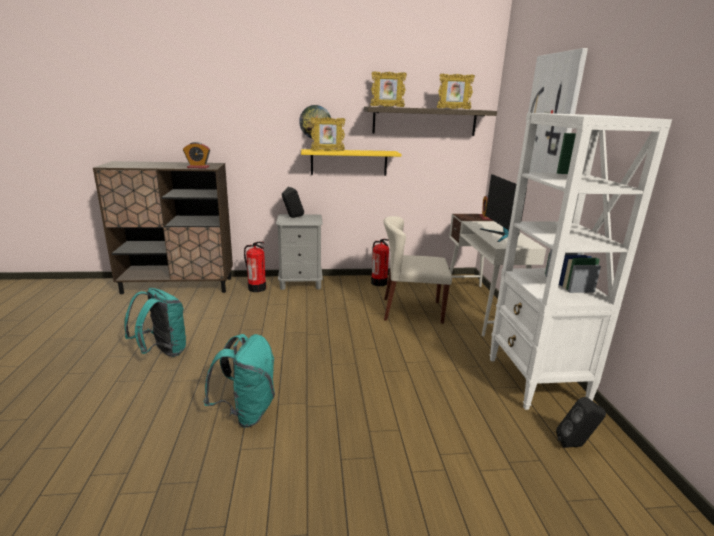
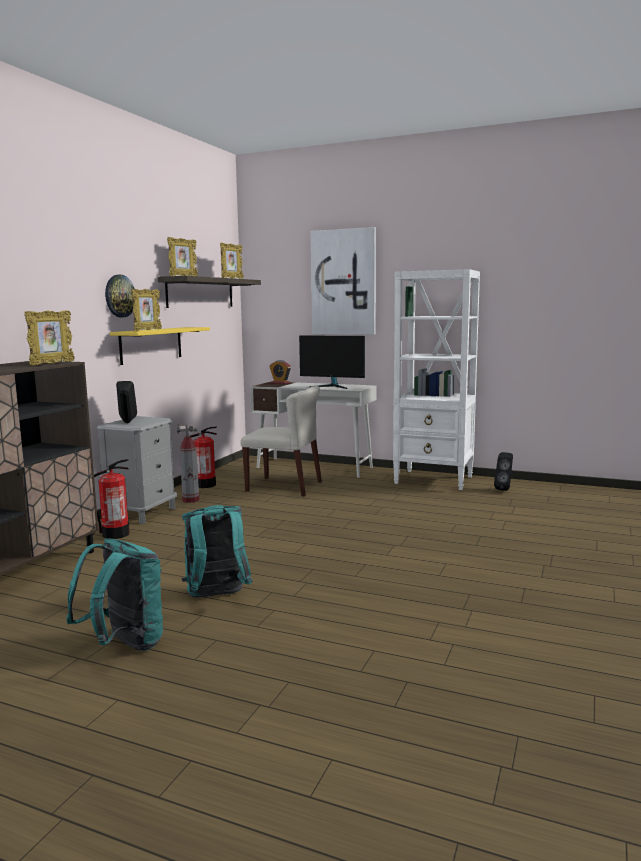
camera: 60 degrees left, 10 degrees down
alarm clock [183,142,210,169] -> picture frame [24,310,75,365]
turquoise backpack [204,334,275,428] -> turquoise backpack moved to [66,539,163,651]
beige chair [384,216,452,324] -> beige chair turned 105 degrees counterclockwise [241,386,322,497]
none -> fire extinguisher [177,424,199,503]

